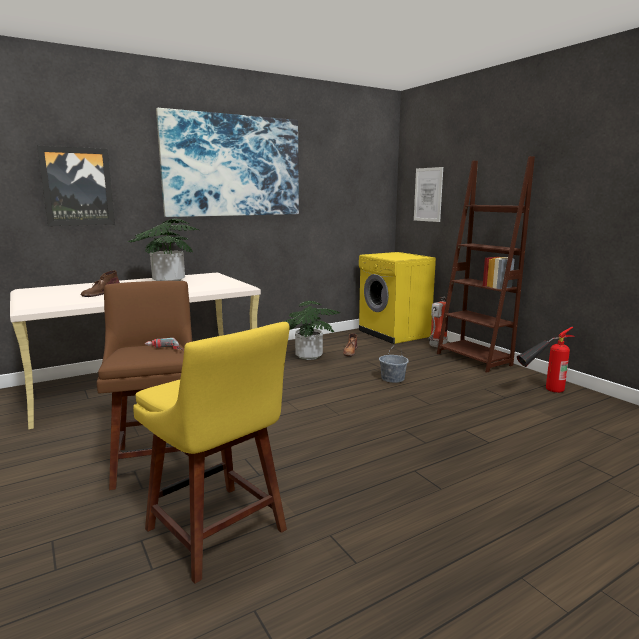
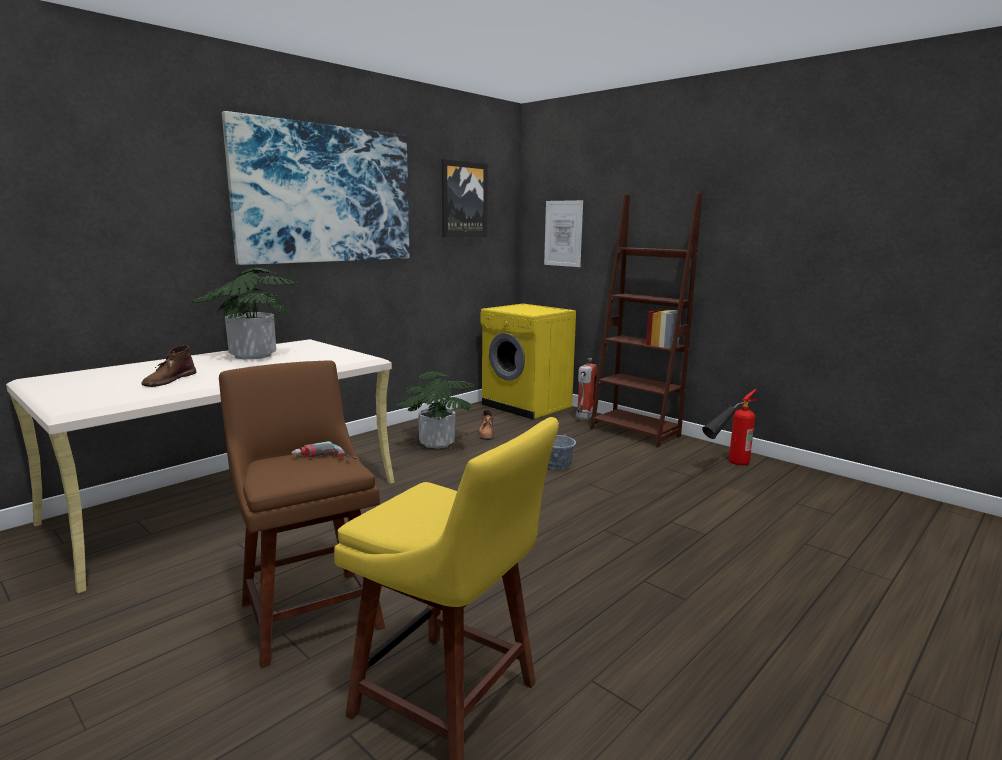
camera: 15 degrees left, 0 degrees up
picture [37,146,115,226] -> picture moved to [442,159,488,238]

